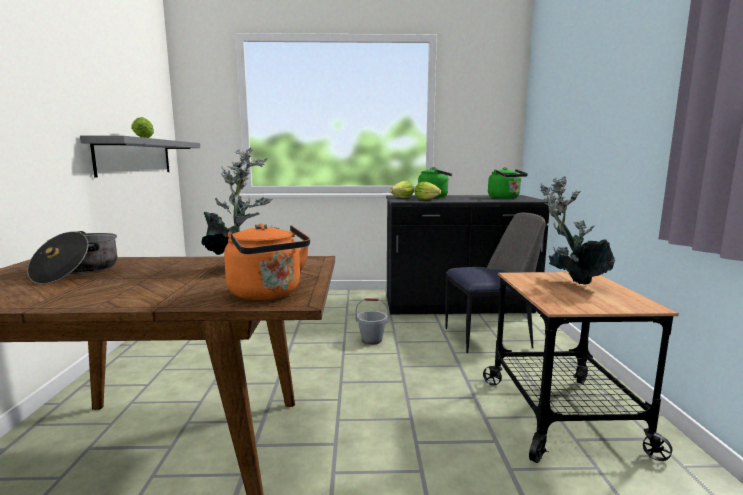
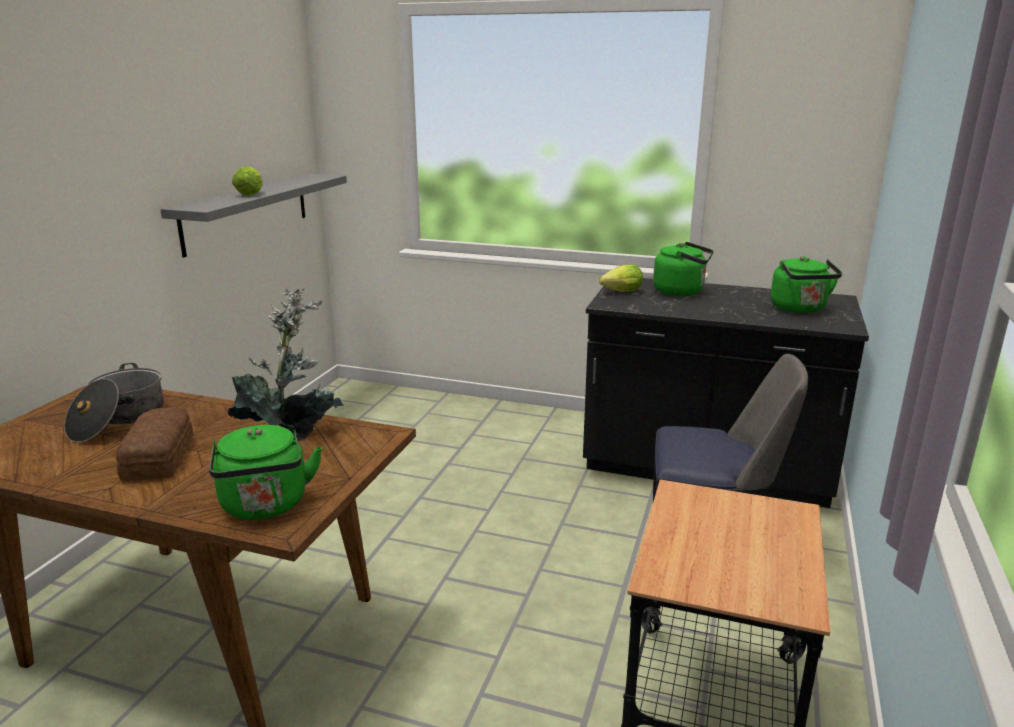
camera: 20 degrees right, 10 degrees up
orange kettle [224,223,310,300] -> green kettle [209,425,322,520]
grey bucket [355,298,389,345] -> none
lettuce [415,182,441,200] -> none
potted plant [540,176,615,285] -> none
none -> bread [116,407,194,481]

